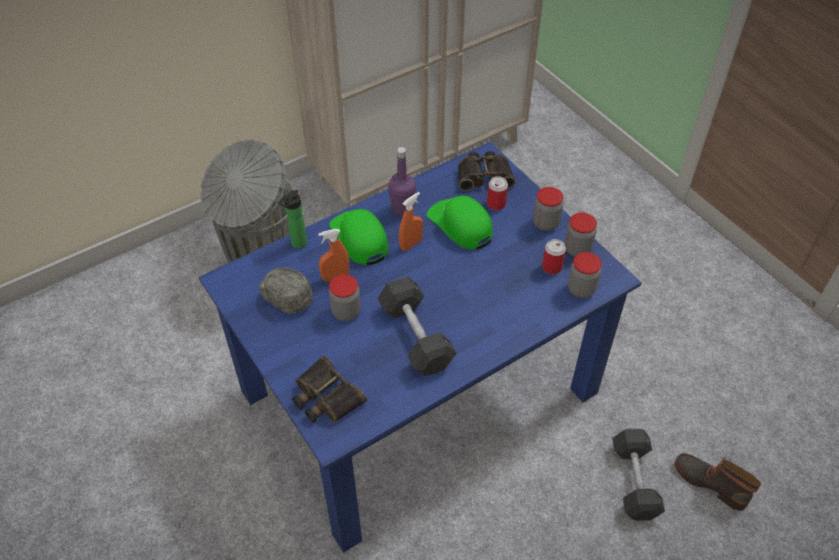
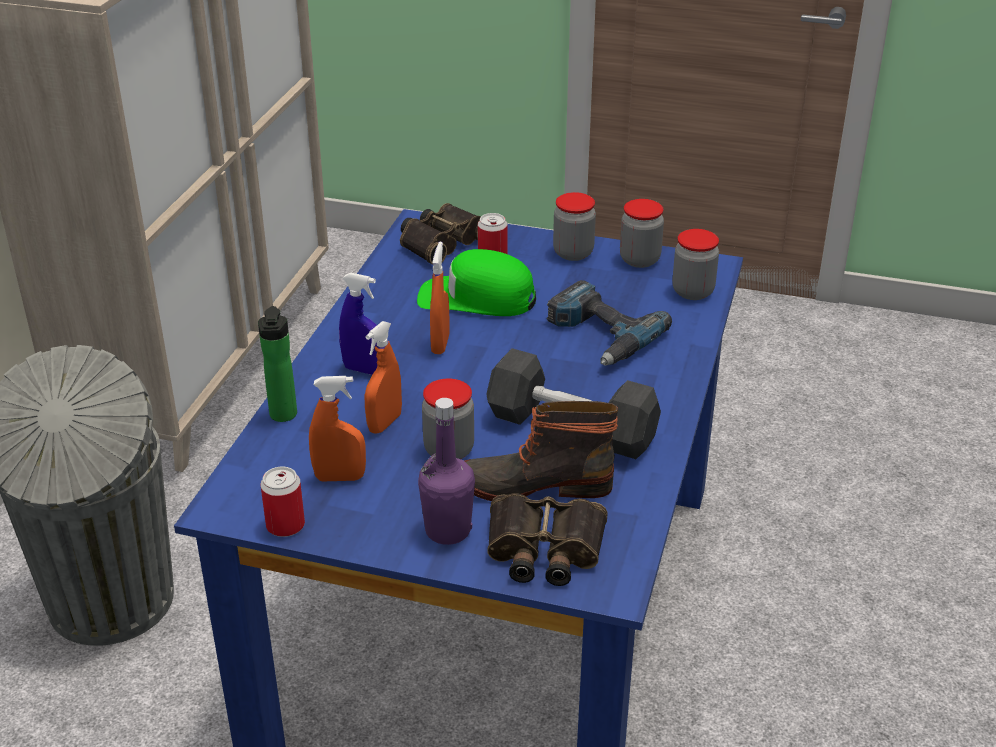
camera: 40 degrees left, 15 degrees down
grey cap [259,268,313,314] -> orange spray bottle [309,376,366,482]
green cap [329,209,388,265] -> blue spray bottle [339,273,378,375]
purple bottle [388,147,416,216] -> purple bottle moved to [418,398,475,545]
can [542,239,566,274] -> can moved to [261,467,305,537]
grey dumbbell [612,429,665,521] -> none
boot [675,453,761,511] -> boot moved to [464,401,618,501]
none -> power drill [547,280,672,365]

